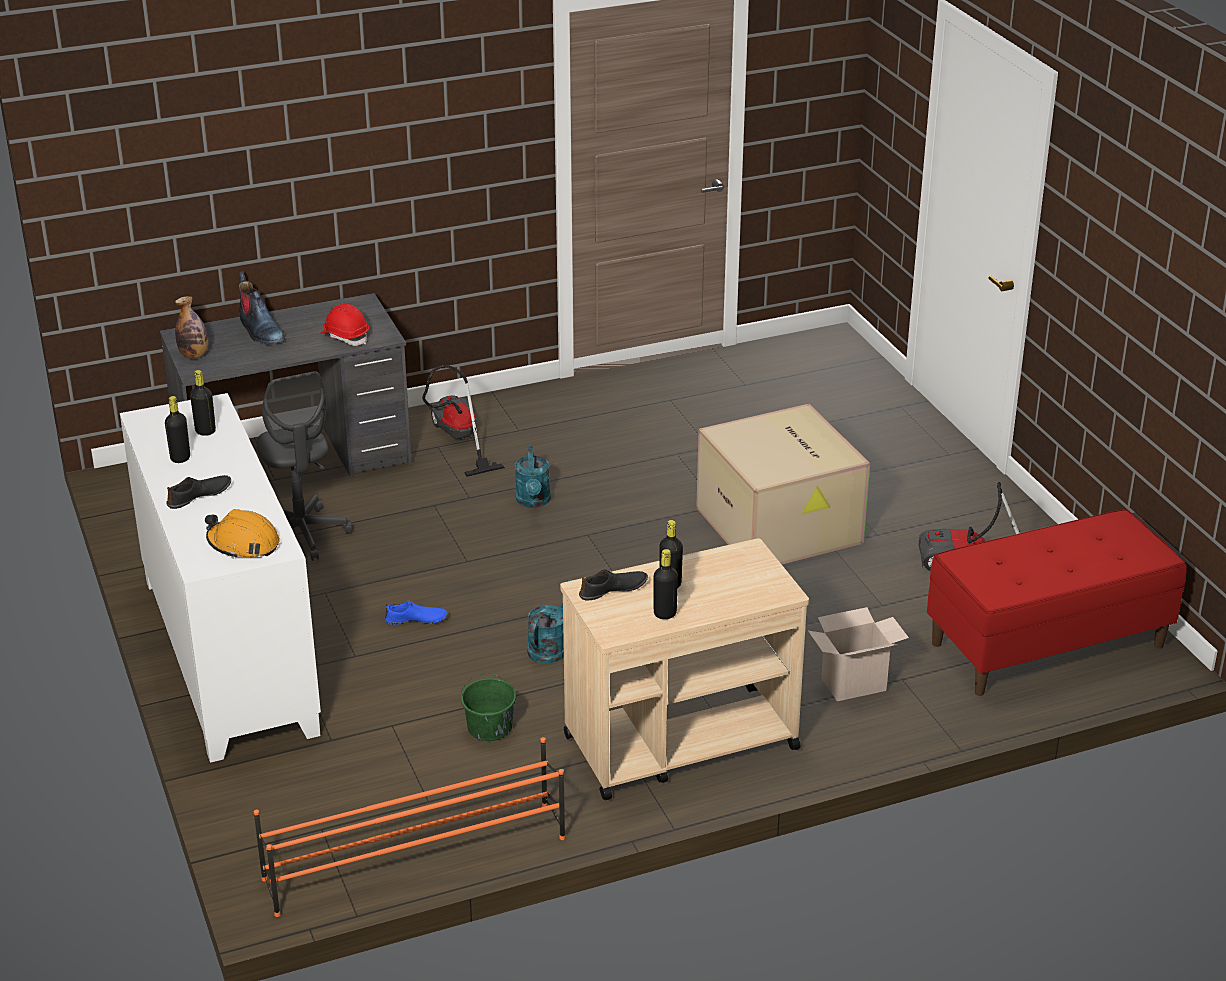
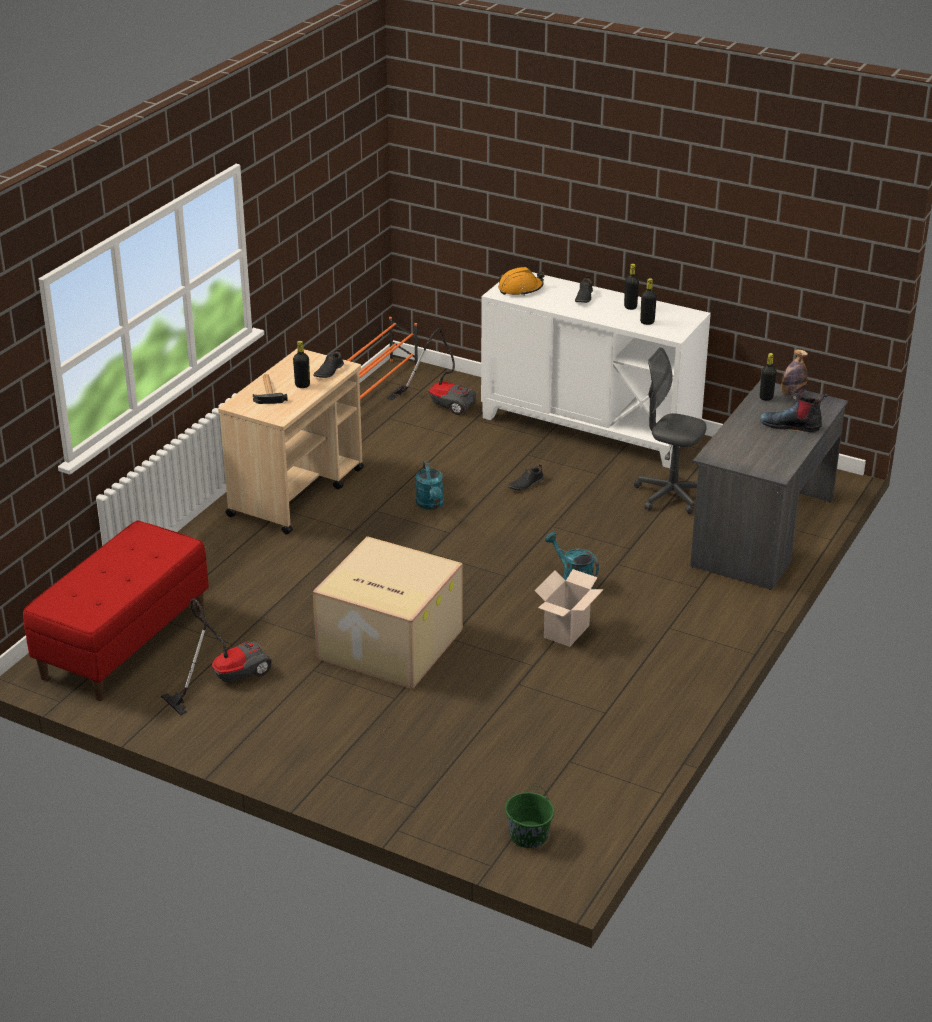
camera: 140 degrees right, 0 degrees up
red hard hat [320,304,369,346] -> none
blue shoe [385,601,448,625] -> black shoe [508,464,544,490]
vacuum cleaner [422,365,505,477] -> vacuum cleaner moved to [387,328,476,415]
green bucket [461,673,516,741] -> green bucket moved to [505,786,554,848]
black bottle [653,549,678,619] -> black bottle moved to [760,353,777,401]
cardboard box [808,607,909,701] -> cardboard box moved to [535,569,604,647]
none -> hammer [253,374,288,404]

